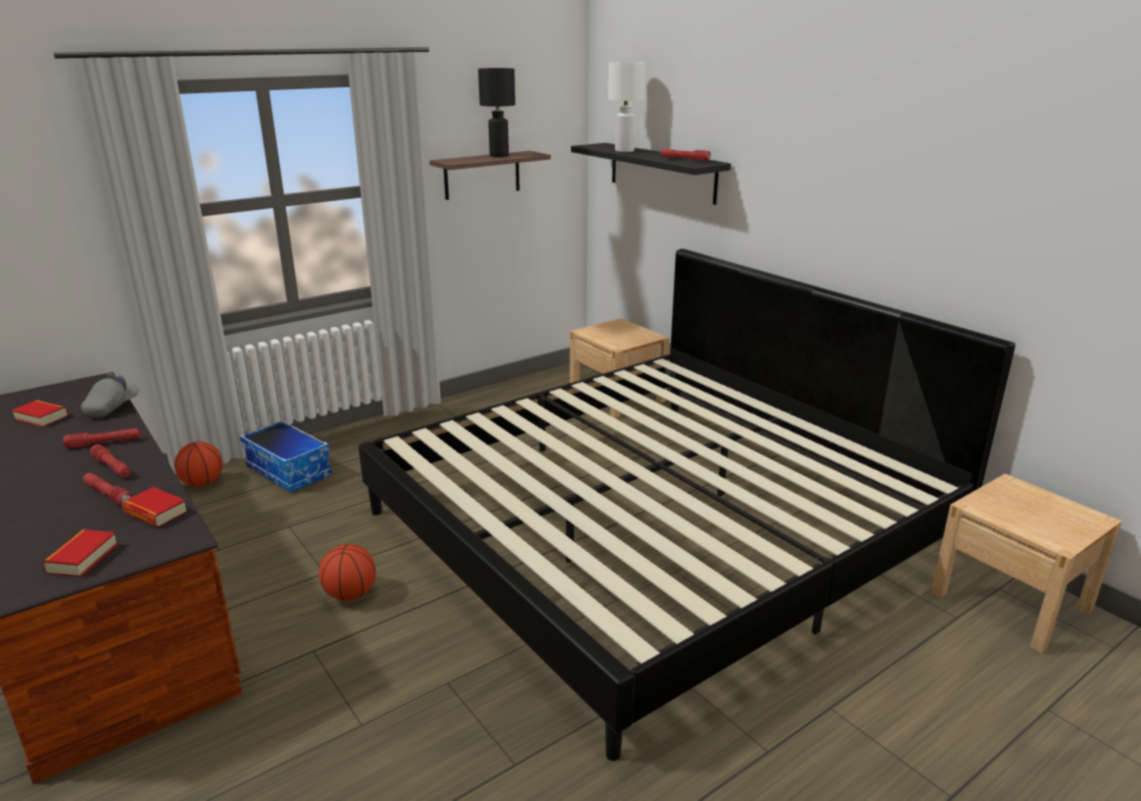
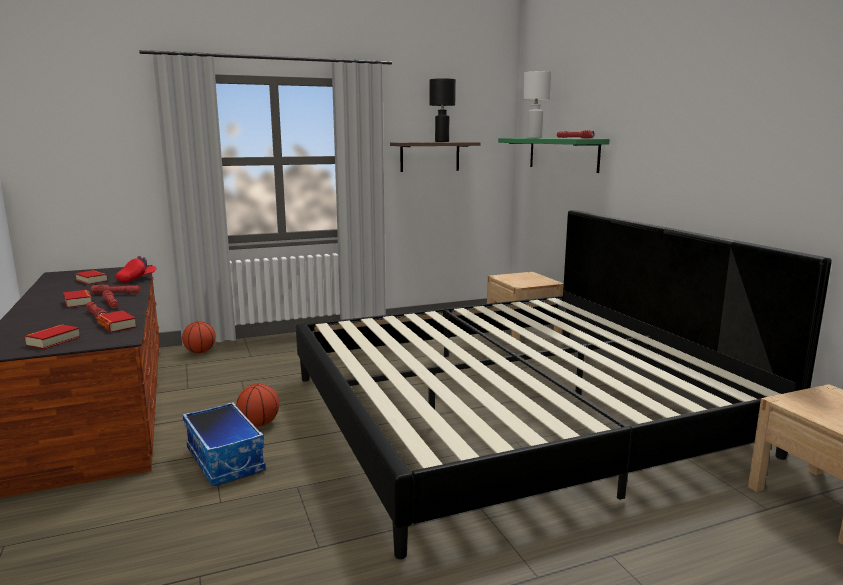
camera: 15 degrees right, 10 degrees down
grey cap [81,373,139,418] -> red cap [116,256,156,283]
storage box [240,420,332,492] -> storage box moved to [182,402,266,486]
black shelf [571,143,731,205] -> green shelf [498,138,610,173]
none -> book [63,290,93,308]

